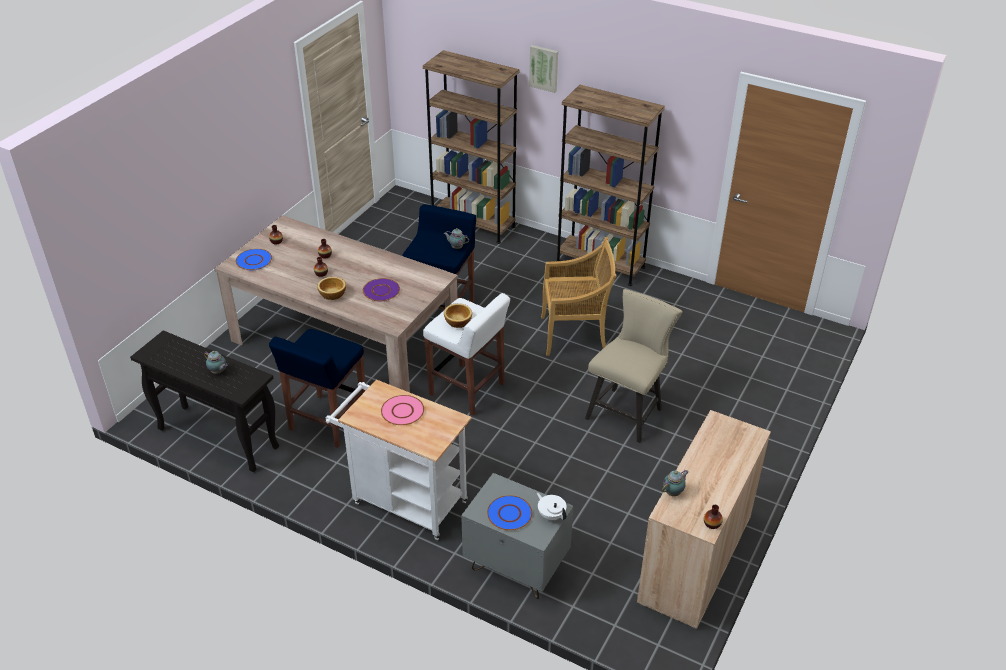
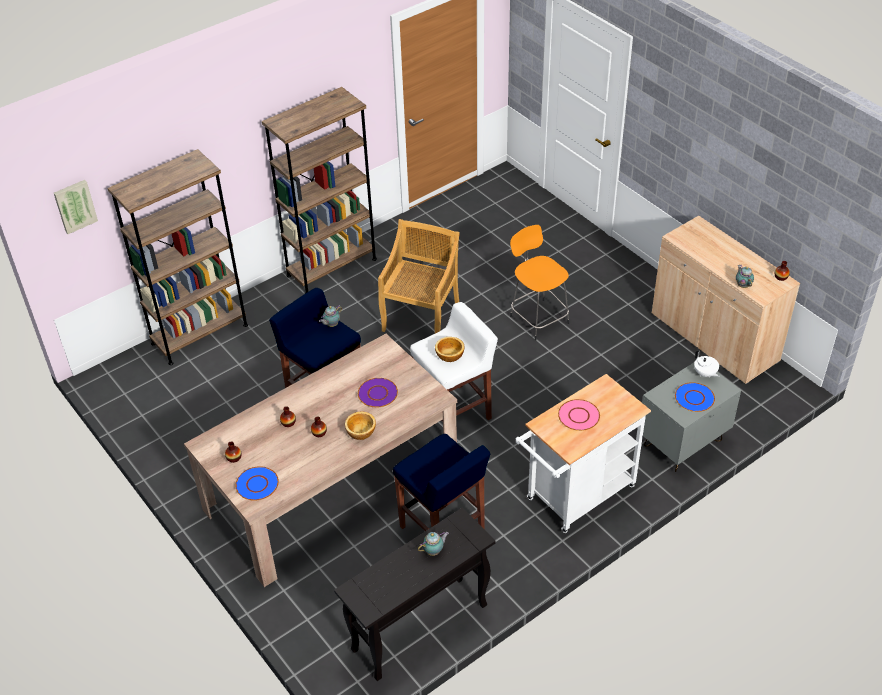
camera: 65 degrees left, 5 degrees up
picture [529,45,558,93] -> picture moved to [54,180,98,234]
white teapot [537,493,567,520] -> white teapot turned 105 degrees counterclockwise [694,350,720,378]
beige chair [585,289,683,443] -> orange stool [510,225,569,341]

